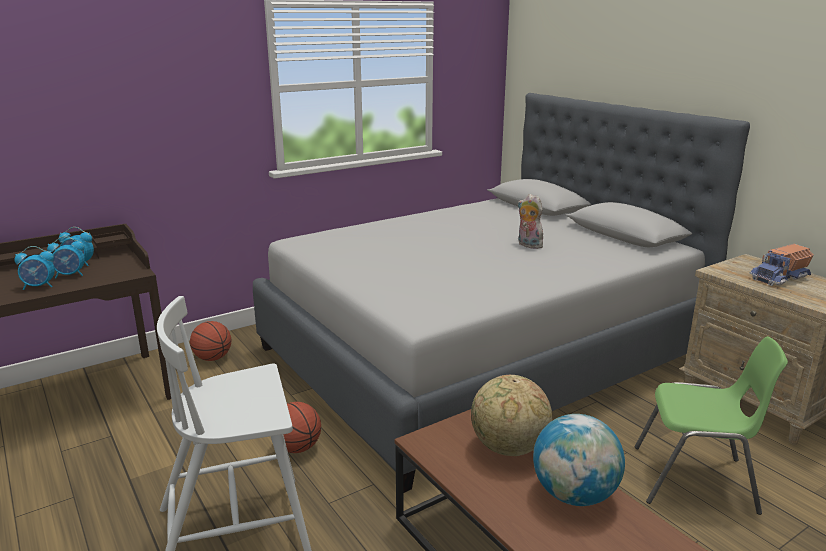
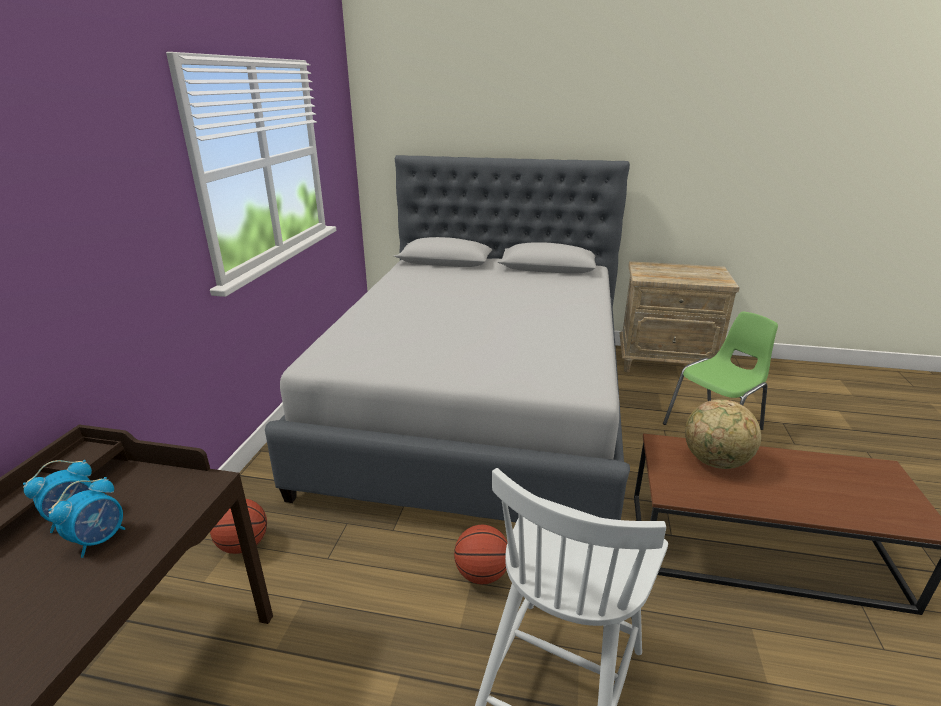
camera: 45 degrees left, 5 degrees up
alarm clock [14,246,55,290] -> none
plush toy [518,194,543,249] -> none
globe [533,414,625,506] -> none
toy truck [750,244,814,286] -> none

